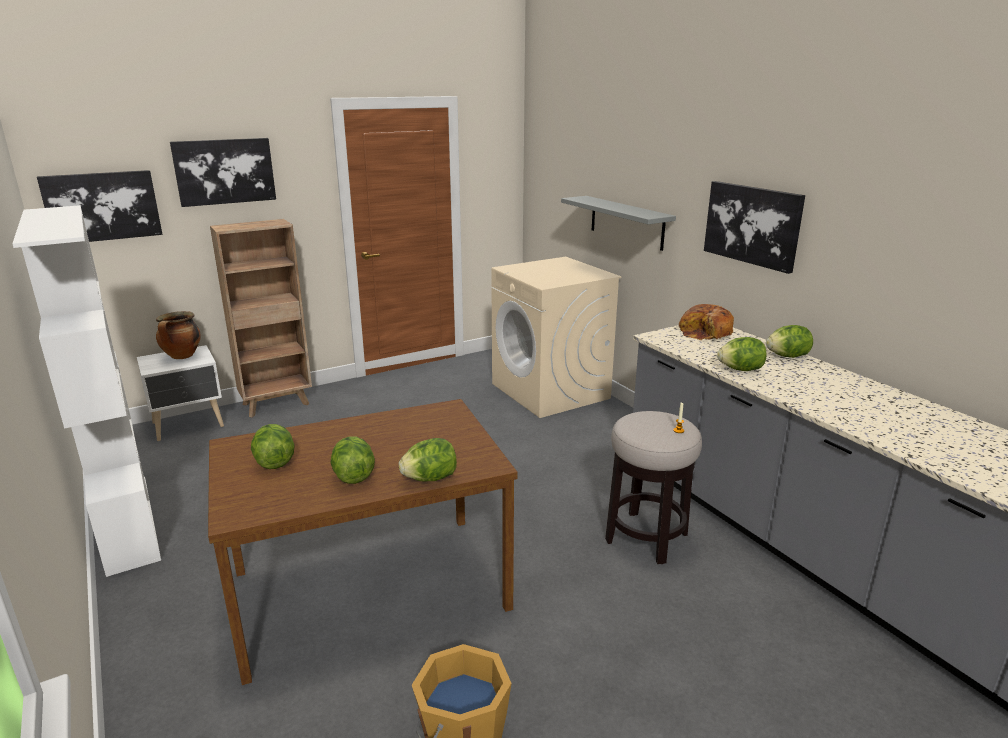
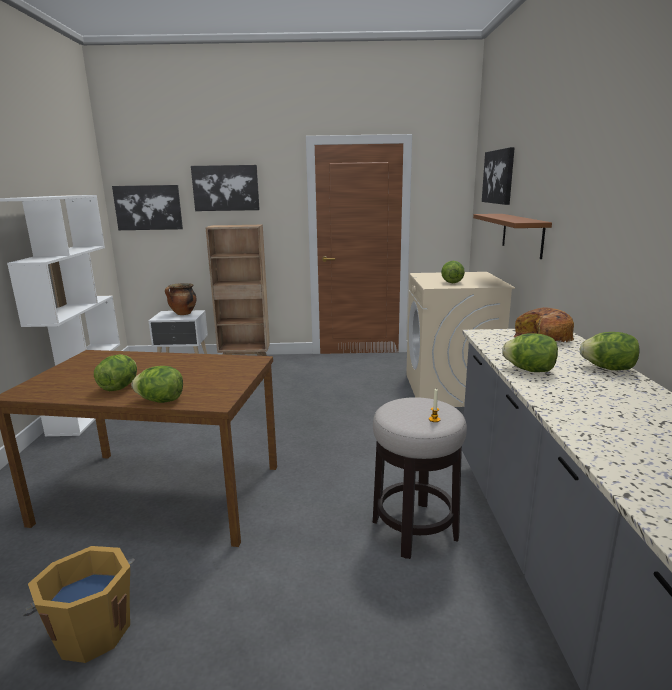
camera: 30 degrees right, 5 degrees down
lettuce [251,424,295,469] -> lettuce moved to [441,261,465,283]
grey shelf [561,196,676,251] -> brown shelf [473,214,552,259]
picture [704,181,805,274] -> picture moved to [482,147,515,205]

